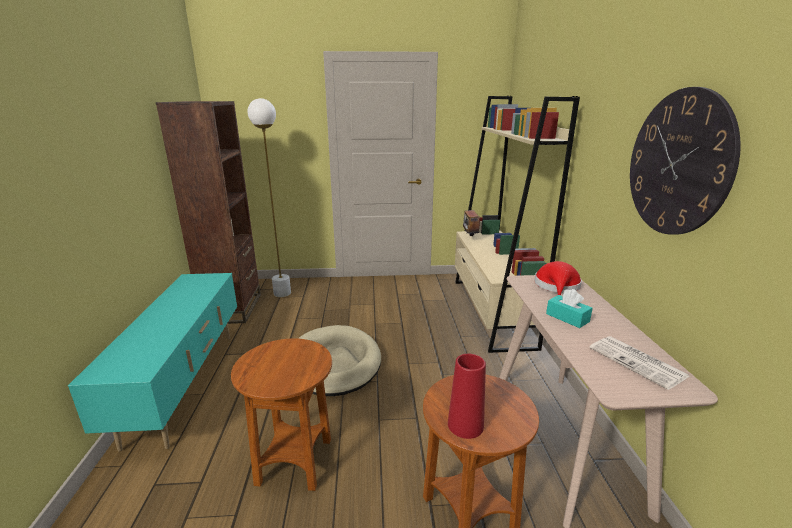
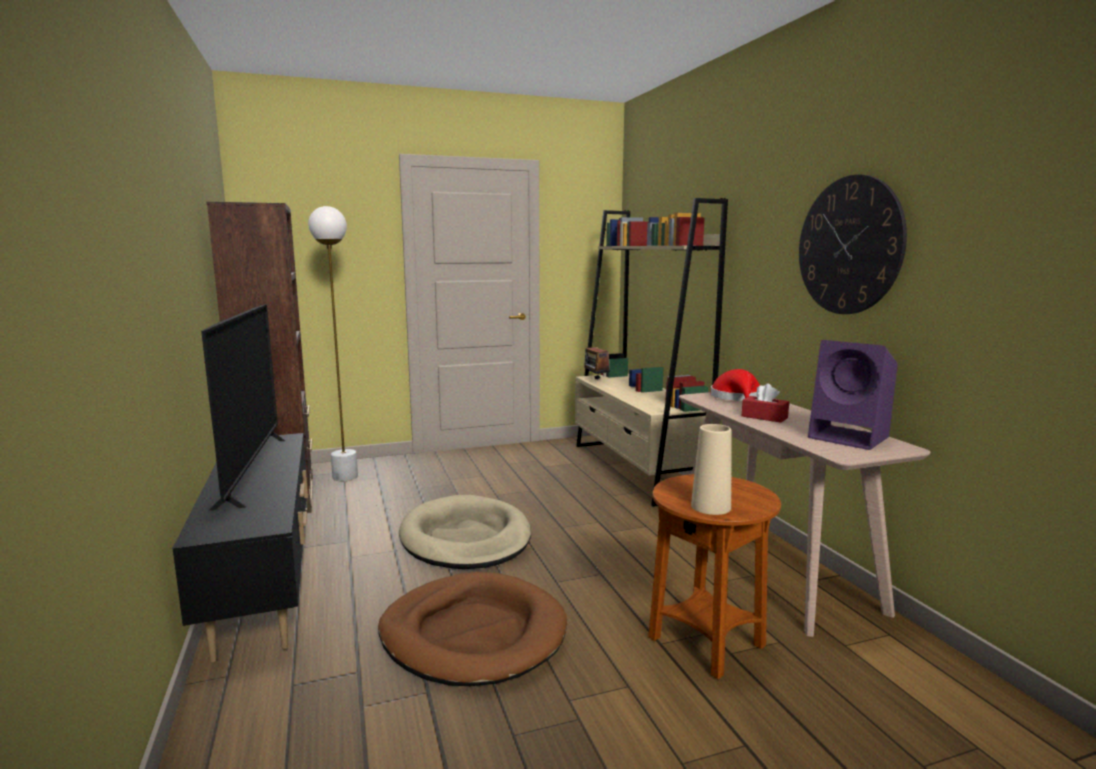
camera: 15 degrees left, 10 degrees down
turquoise tv stand [68,273,237,451] -> black tv stand [173,433,308,663]
brown side table [231,338,332,491] -> brown dog bed [378,572,567,686]
red vase [448,354,486,439] -> beige vase [691,424,732,515]
turquoise tissue box [546,289,593,328] -> red tissue box [742,383,789,423]
newspaper [589,336,690,390] -> purple speaker [808,340,898,450]
none -> television [201,304,285,511]

